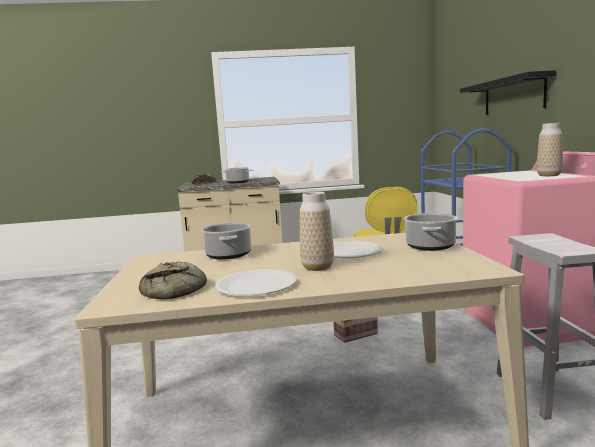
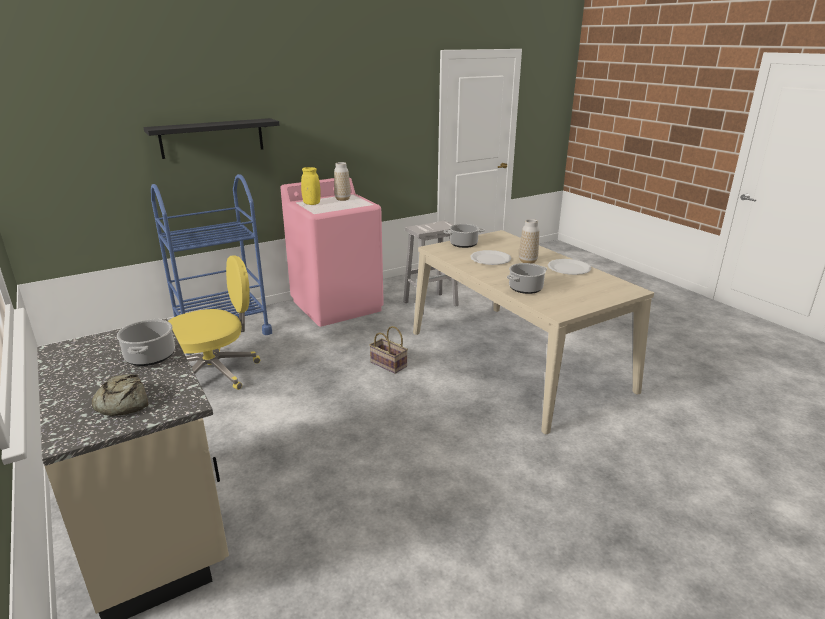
camera: 115 degrees left, 15 degrees up
bread [139,261,207,300] -> none
none -> yellow vase [301,167,321,205]

